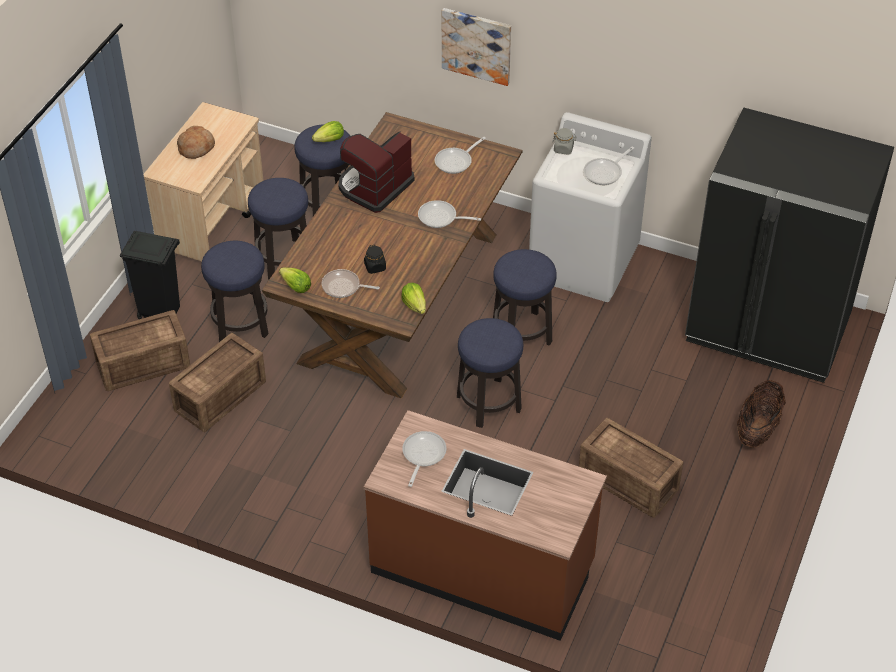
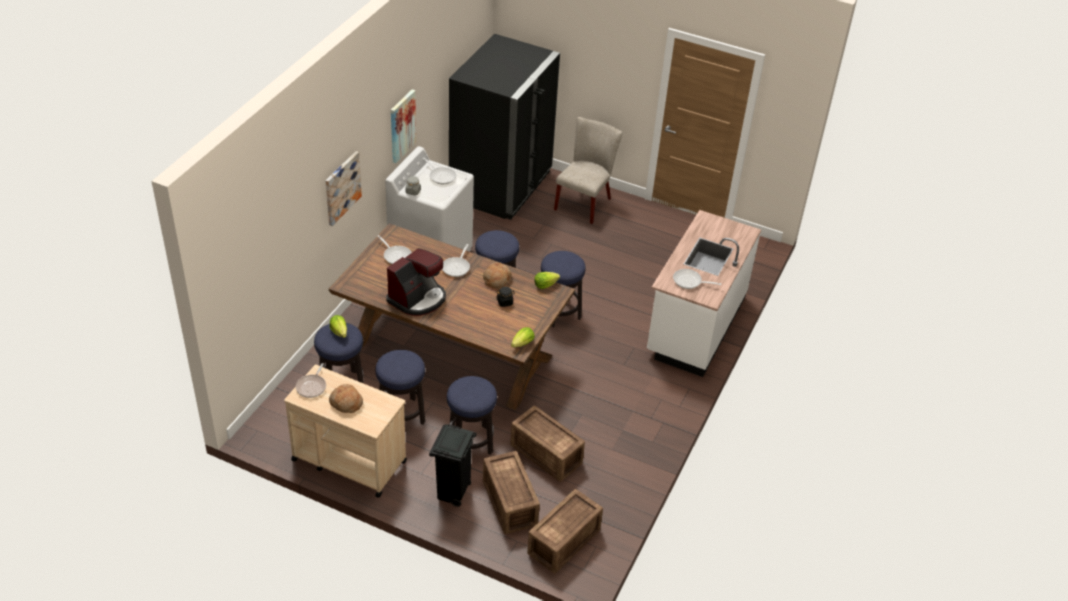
camera: 90 degrees left, 5 degrees down
frying pan [322,269,380,298] -> frying pan moved to [296,363,326,398]
coffee machine [338,131,415,213] -> coffee machine turned 90 degrees counterclockwise [386,248,446,316]
brown counter [364,410,607,641] -> white counter [647,210,761,377]
crate [579,418,683,518] -> crate moved to [527,489,603,573]
basket [737,380,786,448] -> beige chair [554,117,622,224]
none -> picture [391,89,416,163]
none -> bread [483,262,512,288]

